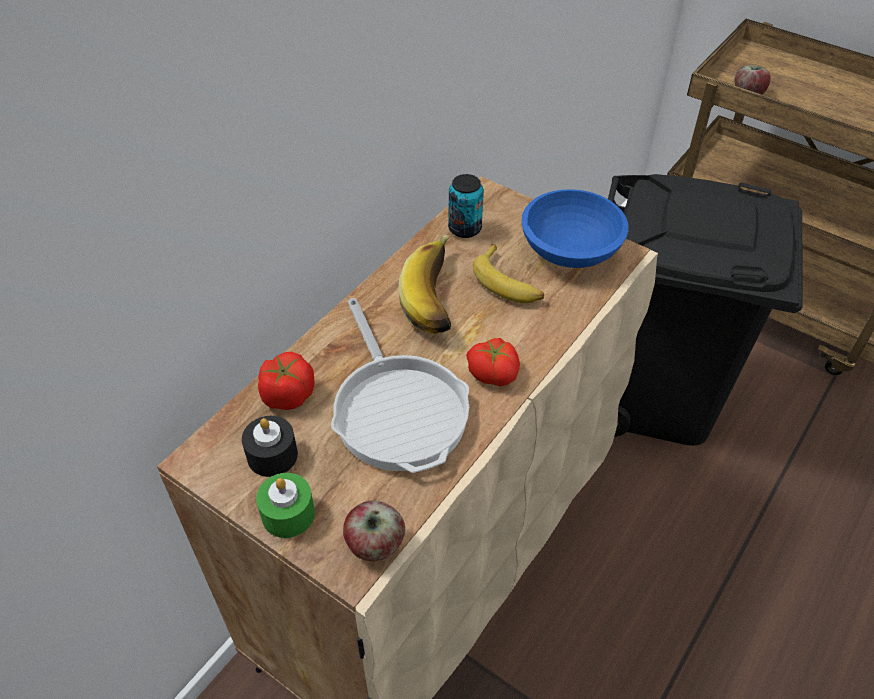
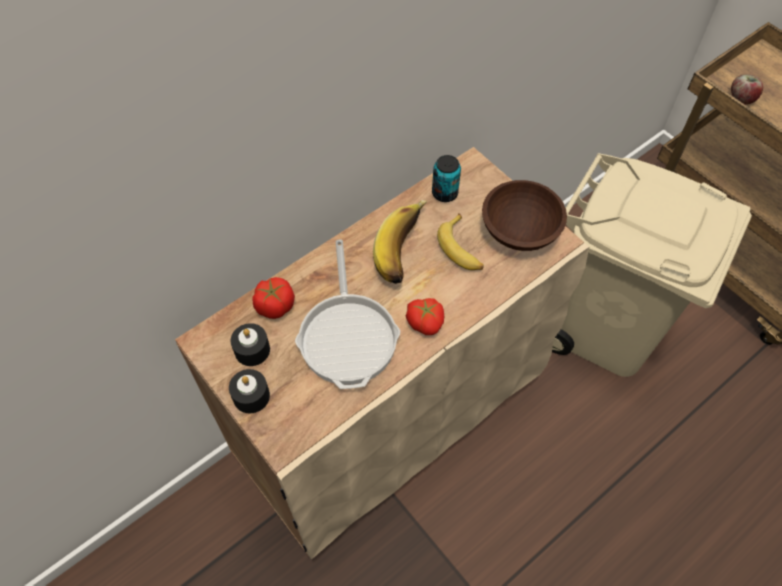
camera: 15 degrees right, 10 degrees up
green candle [256,473,315,538] -> black candle [229,369,270,413]
apple [343,500,405,561] -> none
blue bowl [521,189,628,268] -> brown bowl [482,180,567,251]
black trash can [608,174,803,446] -> beige trash can [552,153,752,377]

